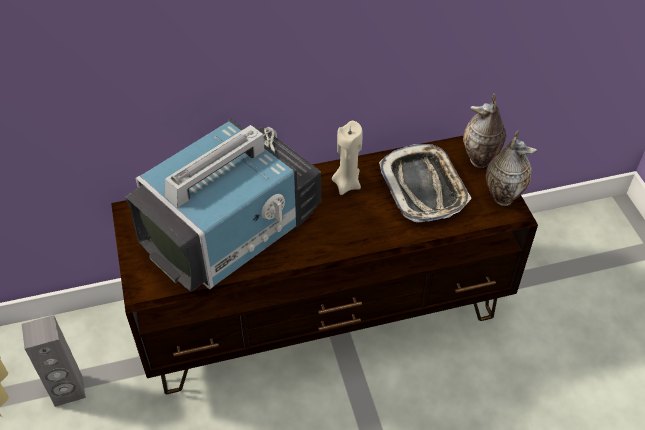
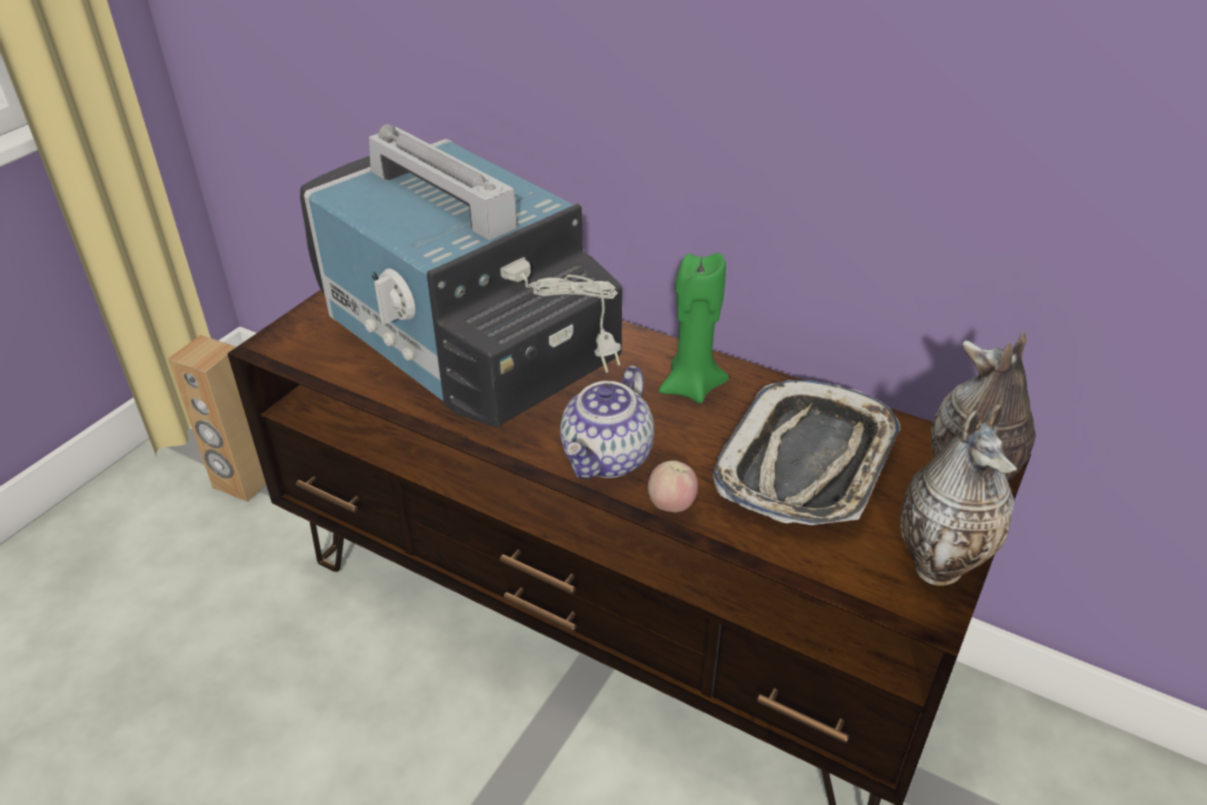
camera: 45 degrees right, 10 degrees down
grey speaker [22,315,86,407] -> brown speaker [168,335,266,502]
television [125,119,321,292] -> television turned 45 degrees clockwise [300,124,622,427]
beige candle [332,121,363,195] -> green candle [658,253,729,404]
none -> teapot [560,366,654,479]
none -> apple [648,460,698,512]

